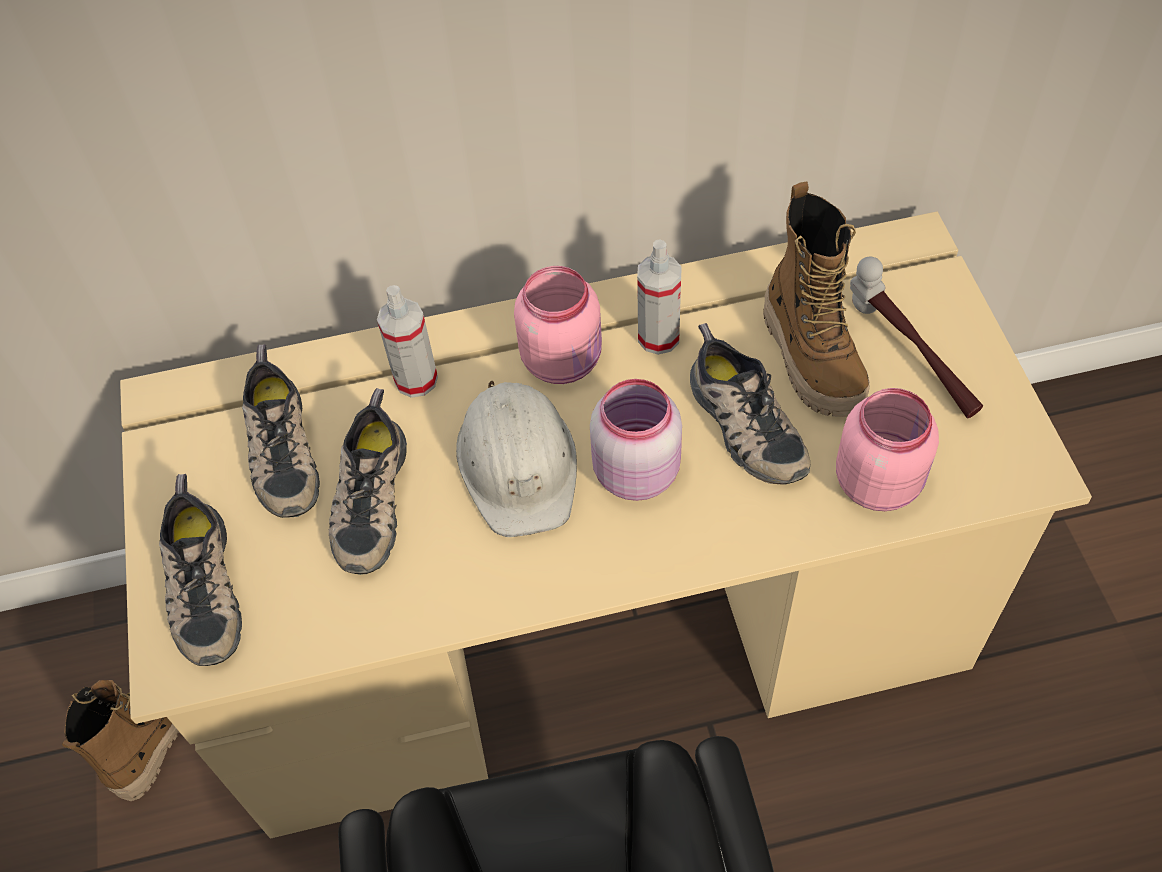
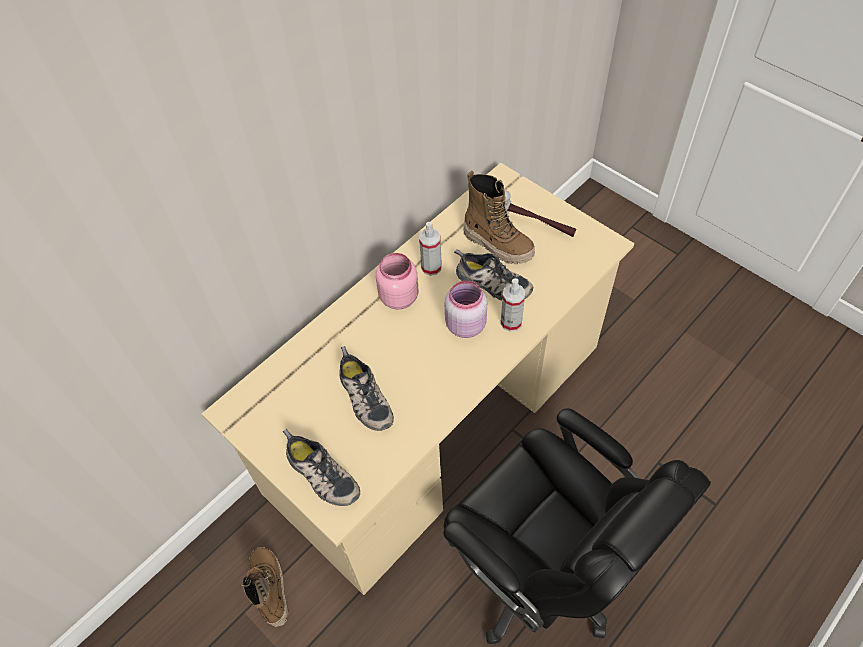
camera: 35 degrees left, 0 degrees up
shoe [242,344,320,518] -> none
spray bottle [377,285,438,398] -> spray bottle moved to [501,278,525,332]
white hard hat [456,381,577,537] -> none
pink jar [836,388,939,511] -> none

